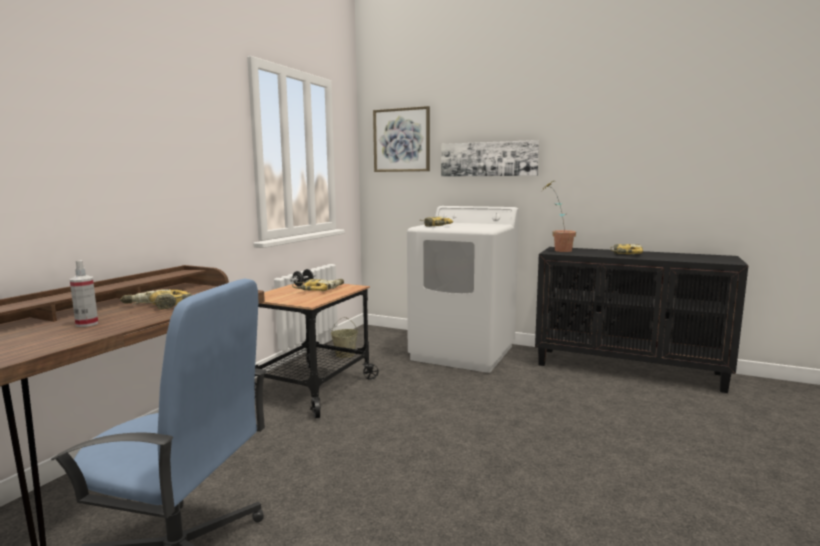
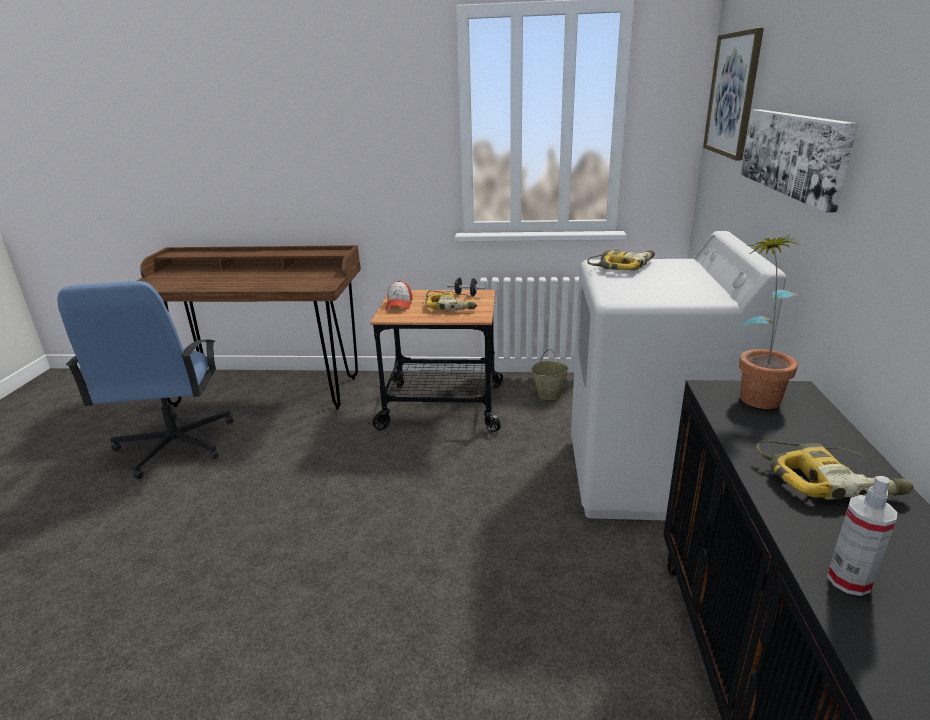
camera: 70 degrees right, 15 degrees up
spray bottle [70,260,98,327] -> spray bottle moved to [827,476,897,596]
power drill [120,289,192,310] -> none
none -> cap [385,280,413,309]

